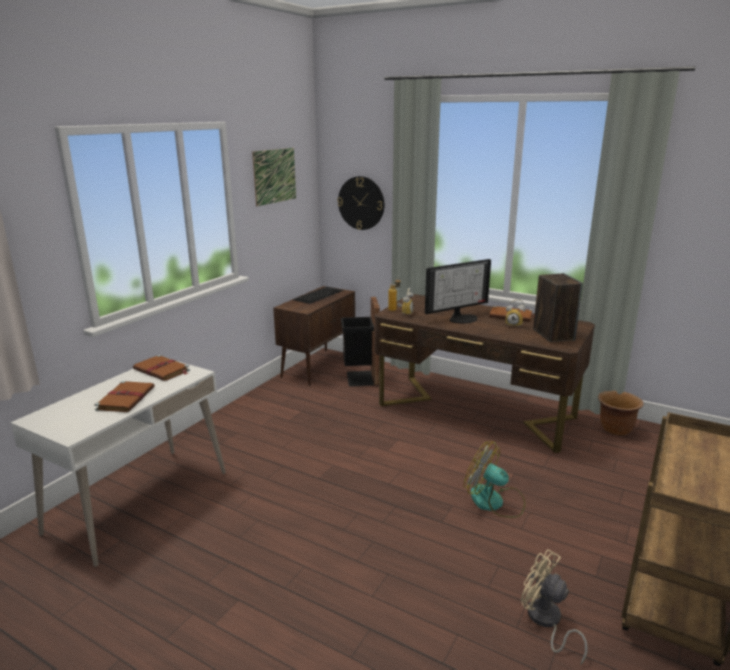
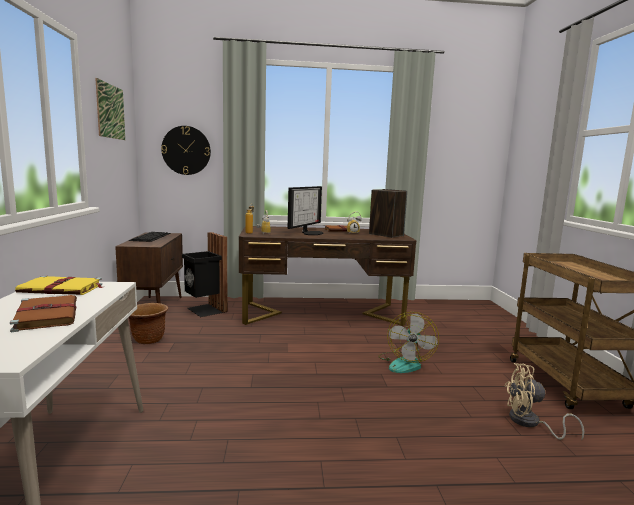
camera: 35 degrees left, 10 degrees down
brown book [133,355,190,381] -> yellow book [15,275,102,295]
fan [464,442,525,518] -> fan turned 75 degrees counterclockwise [378,312,439,373]
brown planter [598,391,643,436] -> brown planter moved to [129,303,168,344]

